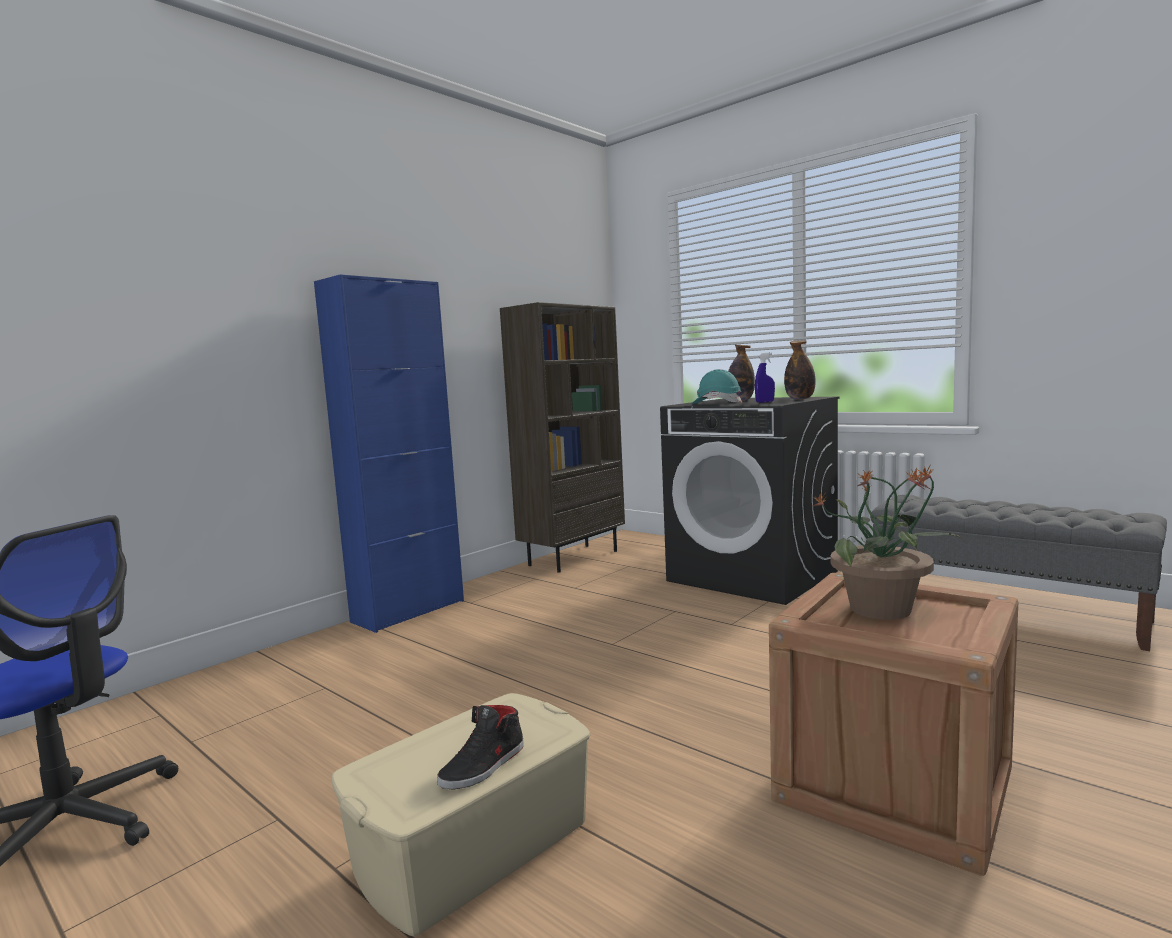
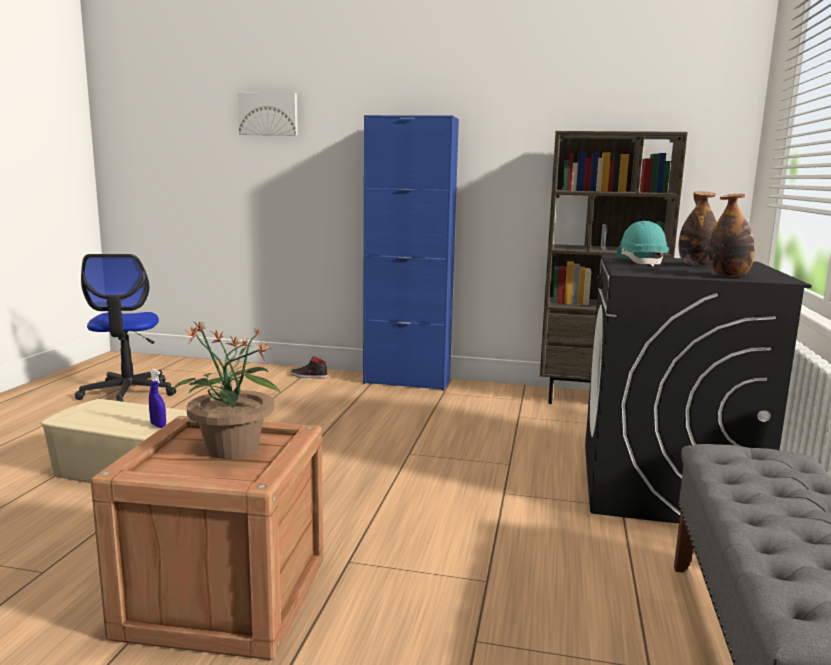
camera: 60 degrees right, 5 degrees up
black shoe [437,705,524,790] -> black shoe moved to [291,356,328,379]
blue spray bottle [755,353,775,403] -> blue spray bottle moved to [149,369,166,428]
none -> picture [238,93,298,135]

